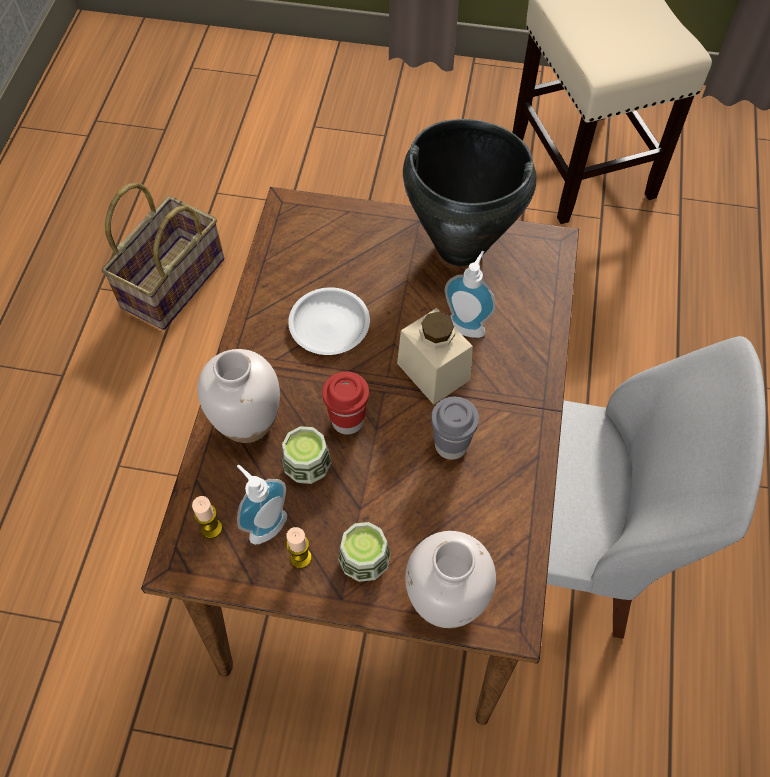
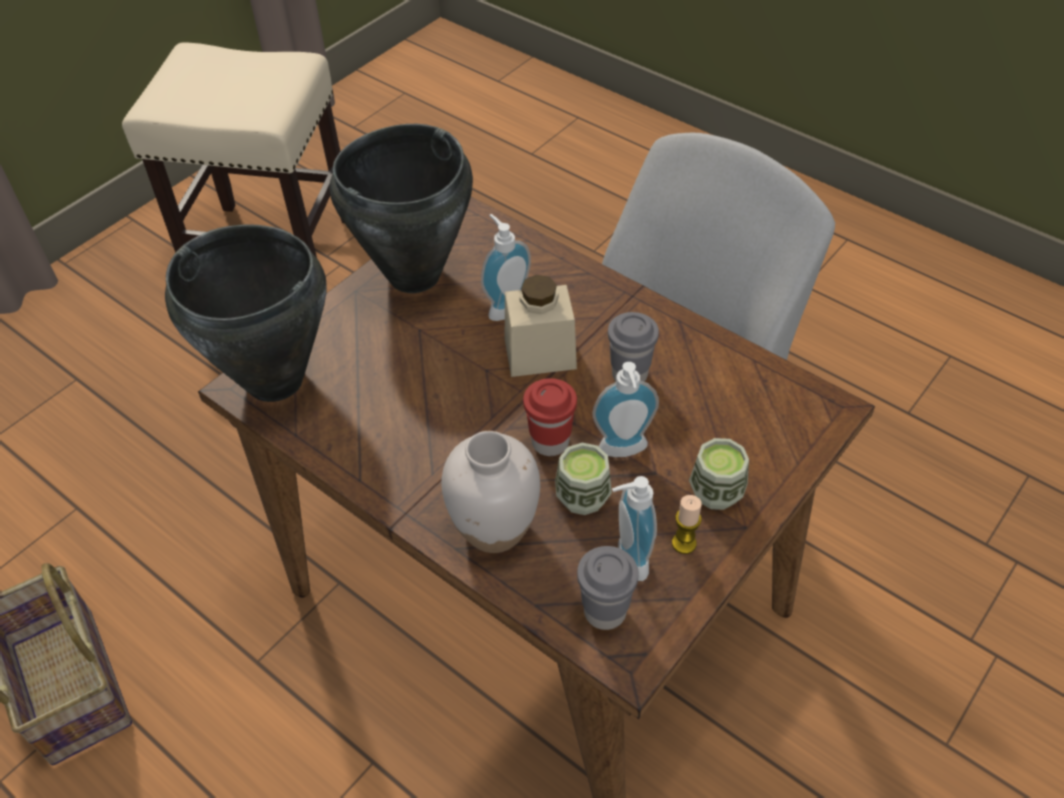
camera: 60 degrees left, 10 degrees down
candle [192,496,223,539] -> grey cup [577,546,639,630]
white plate [288,287,370,355] -> none
white vase [405,531,496,628] -> none
none -> black cooking pot [165,224,327,402]
none -> soap dispenser [592,362,659,457]

